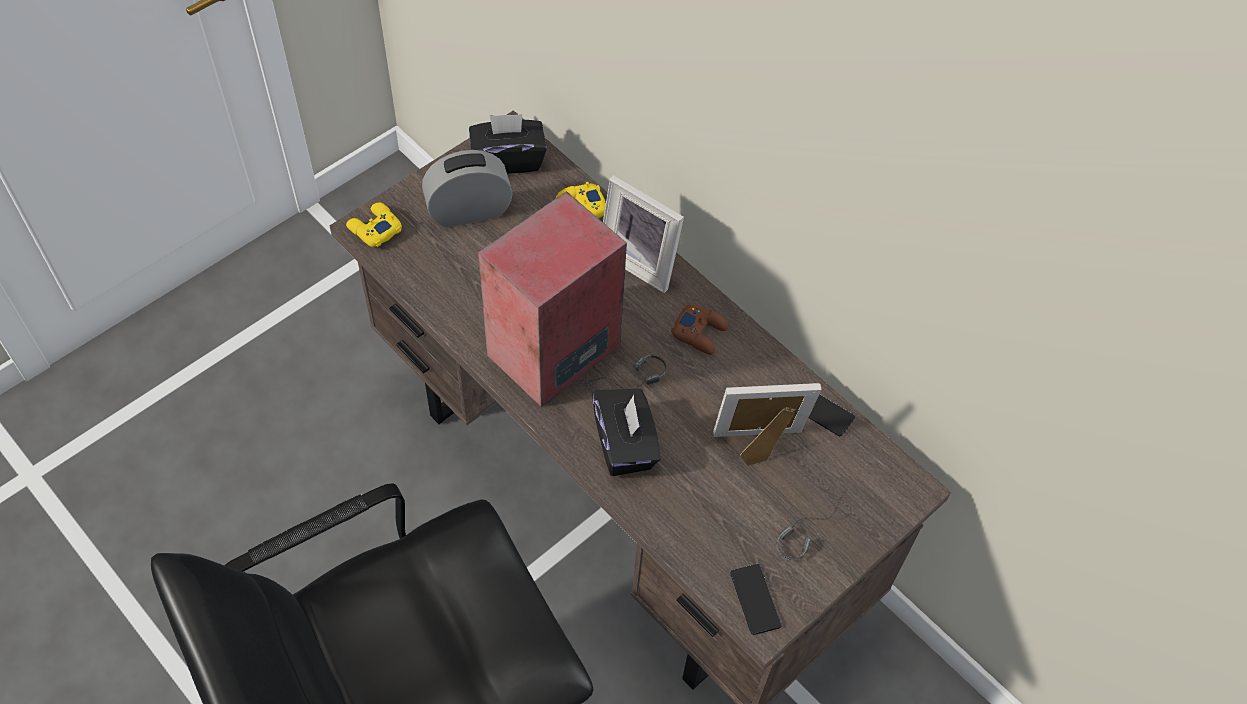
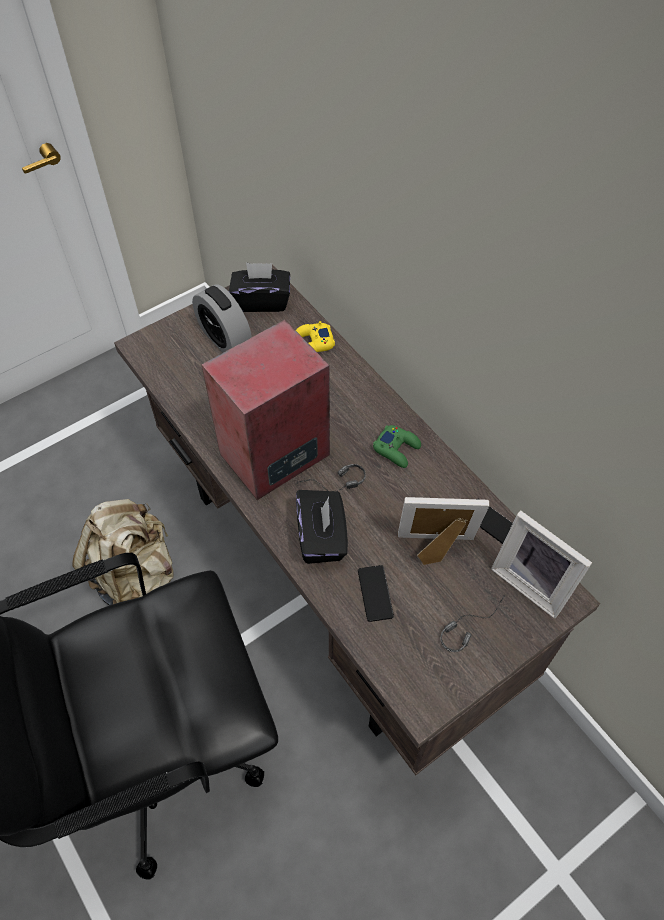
camera: 10 degrees right, 0 degrees up
yellow game controller [346,202,402,247] -> none
alarm clock [422,150,512,227] -> alarm clock turned 120 degrees counterclockwise [192,284,252,353]
picture frame [603,175,684,293] -> picture frame moved to [491,510,592,619]
brown game controller [671,305,728,355] -> green game controller [373,425,421,468]
phone [730,564,782,635] -> phone moved to [358,565,394,622]
none -> beige backpack [73,499,174,605]

